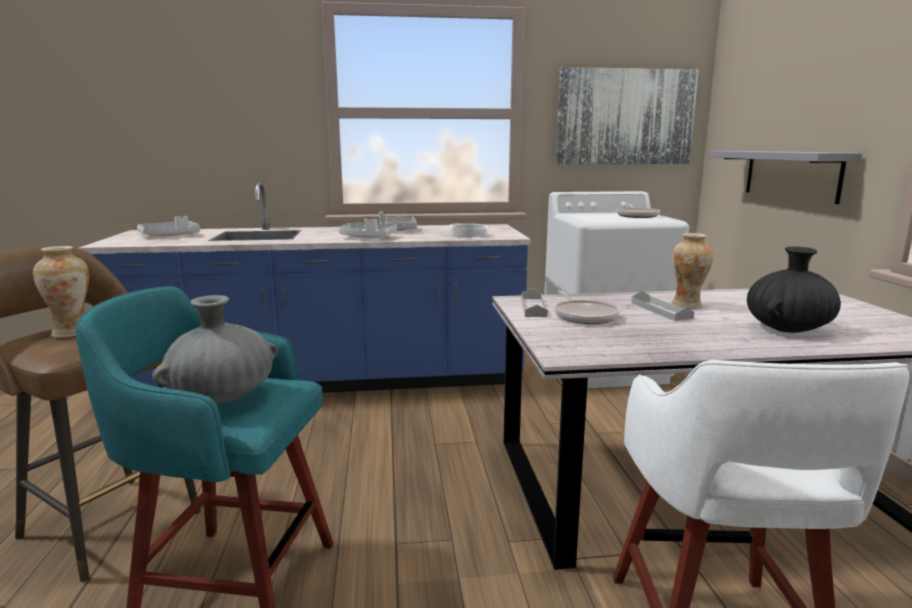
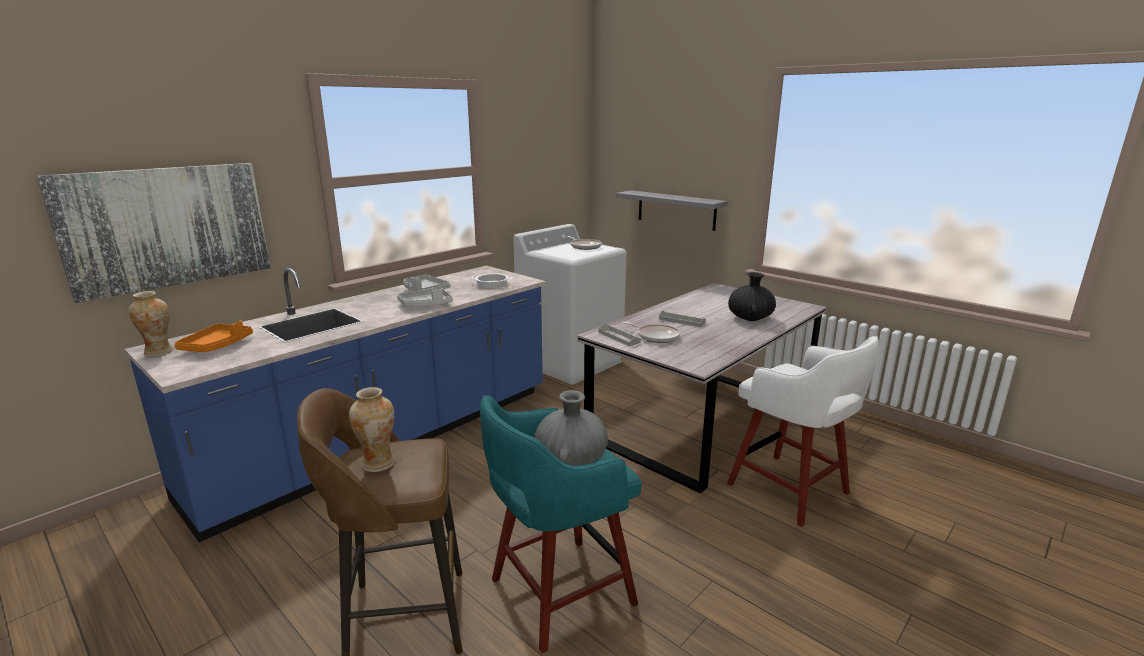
camera: 40 degrees left, 5 degrees up
grey tray [137,216,200,237] -> orange tray [174,320,253,352]
picture [556,67,699,164] -> picture moved to [36,163,270,303]
vase [672,233,713,309] -> vase moved to [128,291,173,356]

